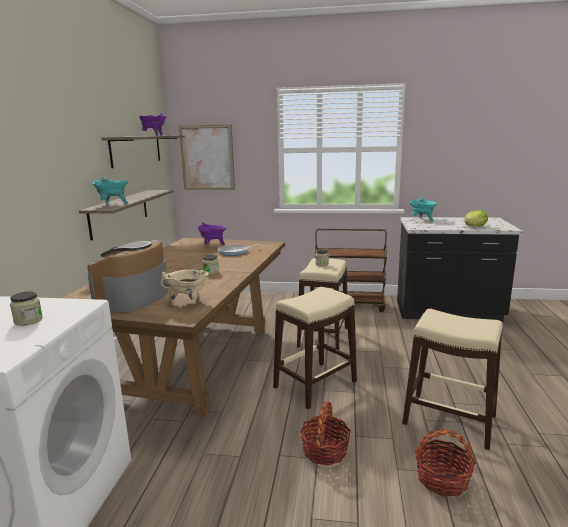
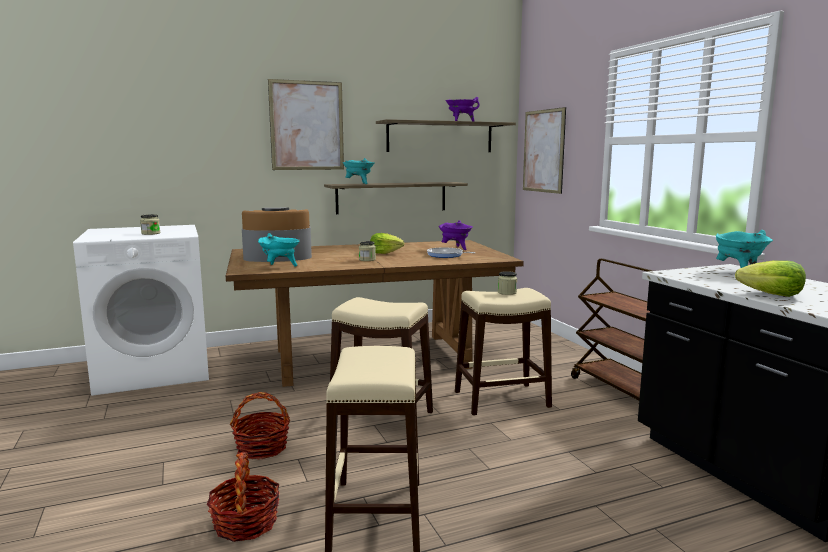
camera: 60 degrees right, 5 degrees down
beige cooking pot [160,269,209,304] -> turquoise cooking pot [258,233,300,266]
none -> picture [268,79,344,170]
none -> lettuce [370,233,404,254]

